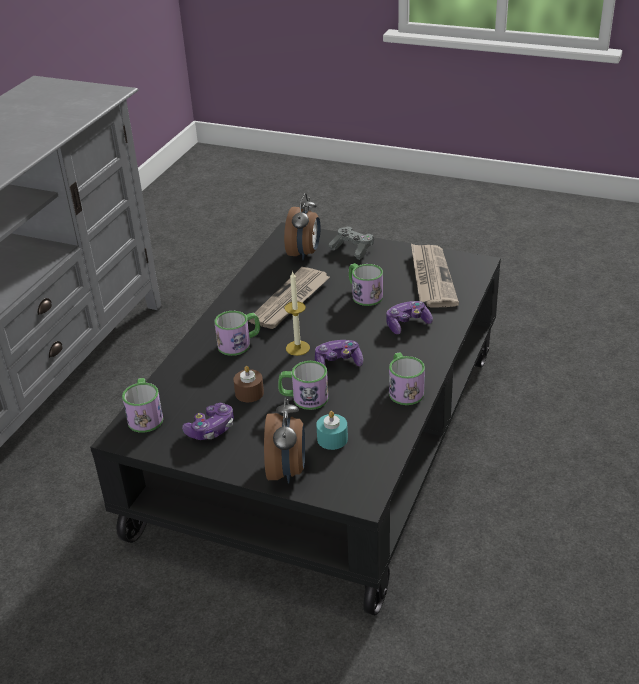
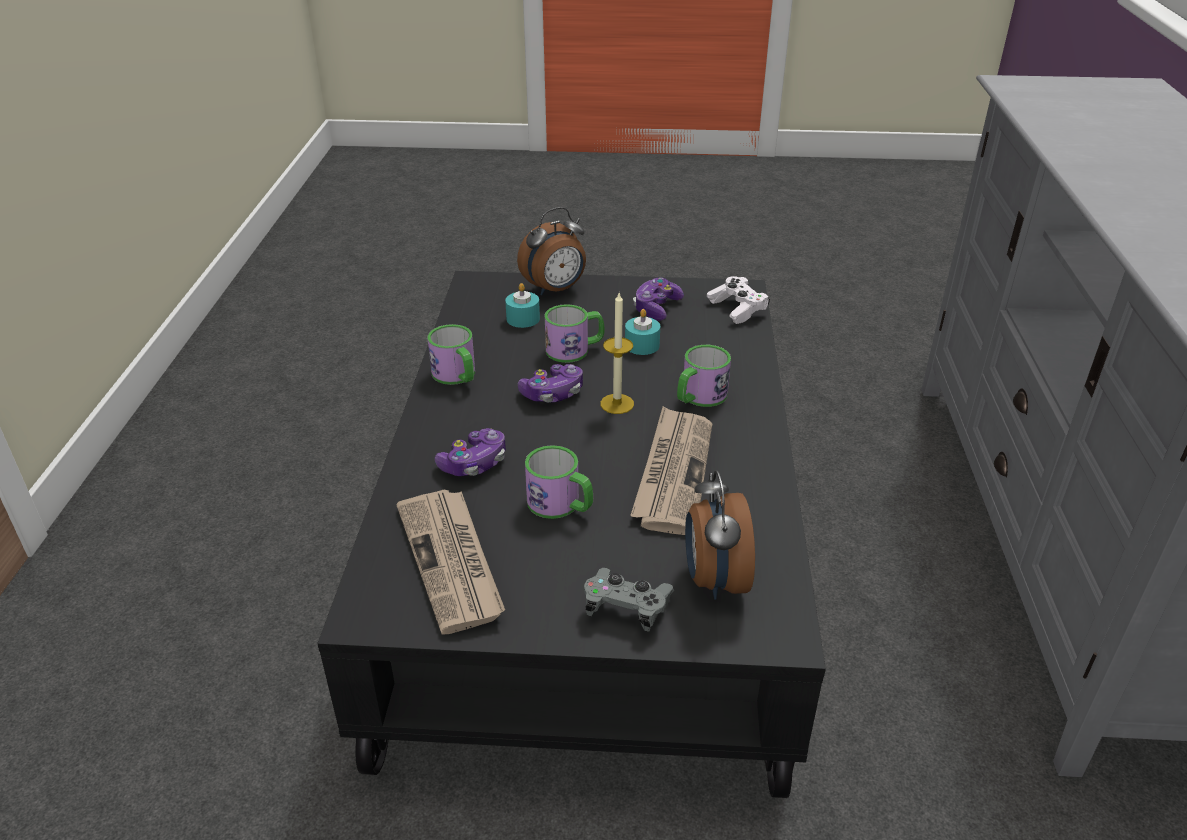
camera: 160 degrees right, 0 degrees up
mug [122,378,163,433] -> white game controller [707,276,770,324]
brown candle [234,366,264,402] -> turquoise candle [625,309,660,355]
alarm clock [264,397,305,484] -> alarm clock turned 105 degrees counterclockwise [517,207,586,295]

